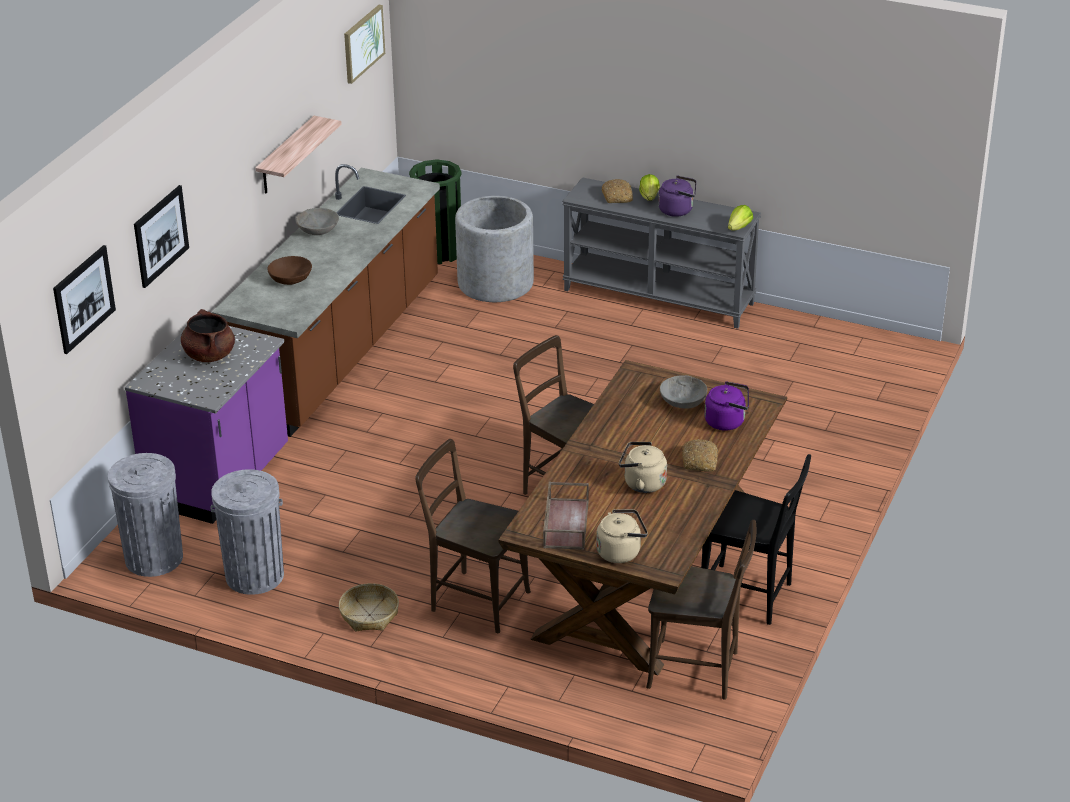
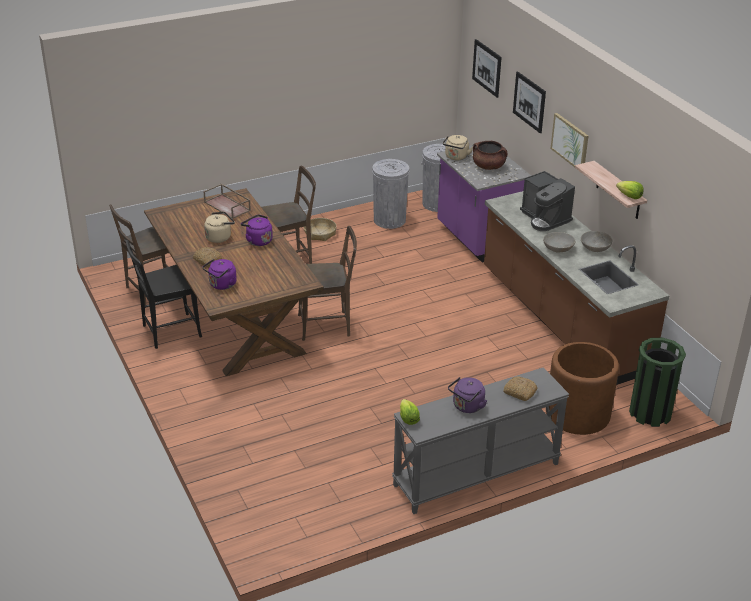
camera: 130 degrees right, 0 degrees up
brown bowl [267,256,312,285] -> coffee machine [520,171,575,231]
picture [344,5,385,84] -> picture moved to [550,113,588,167]
grey planter [455,196,534,302] -> brown planter [546,342,619,435]
beige kettle [596,509,648,563] -> beige kettle moved to [443,135,473,160]
lettuce [639,174,660,201] -> lettuce moved to [616,181,644,199]
grey bowl [660,375,707,409] -> grey bowl moved to [543,232,575,252]
none -> purple kettle [241,214,273,246]

